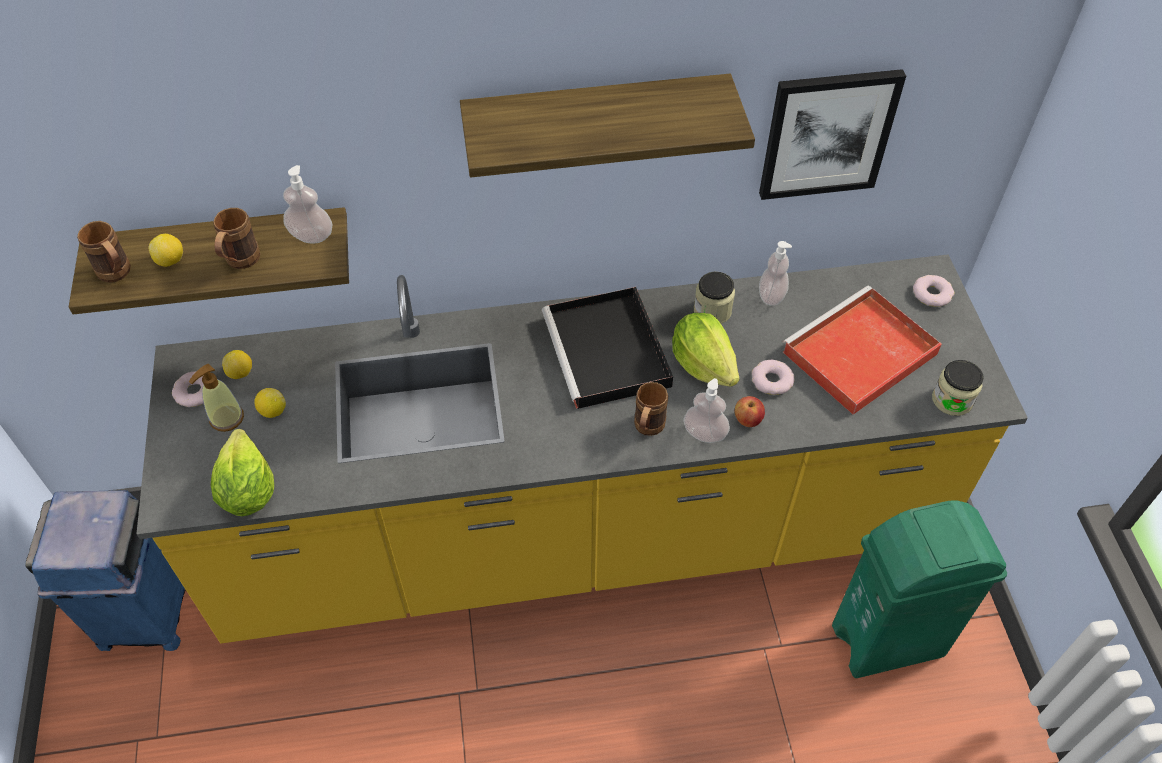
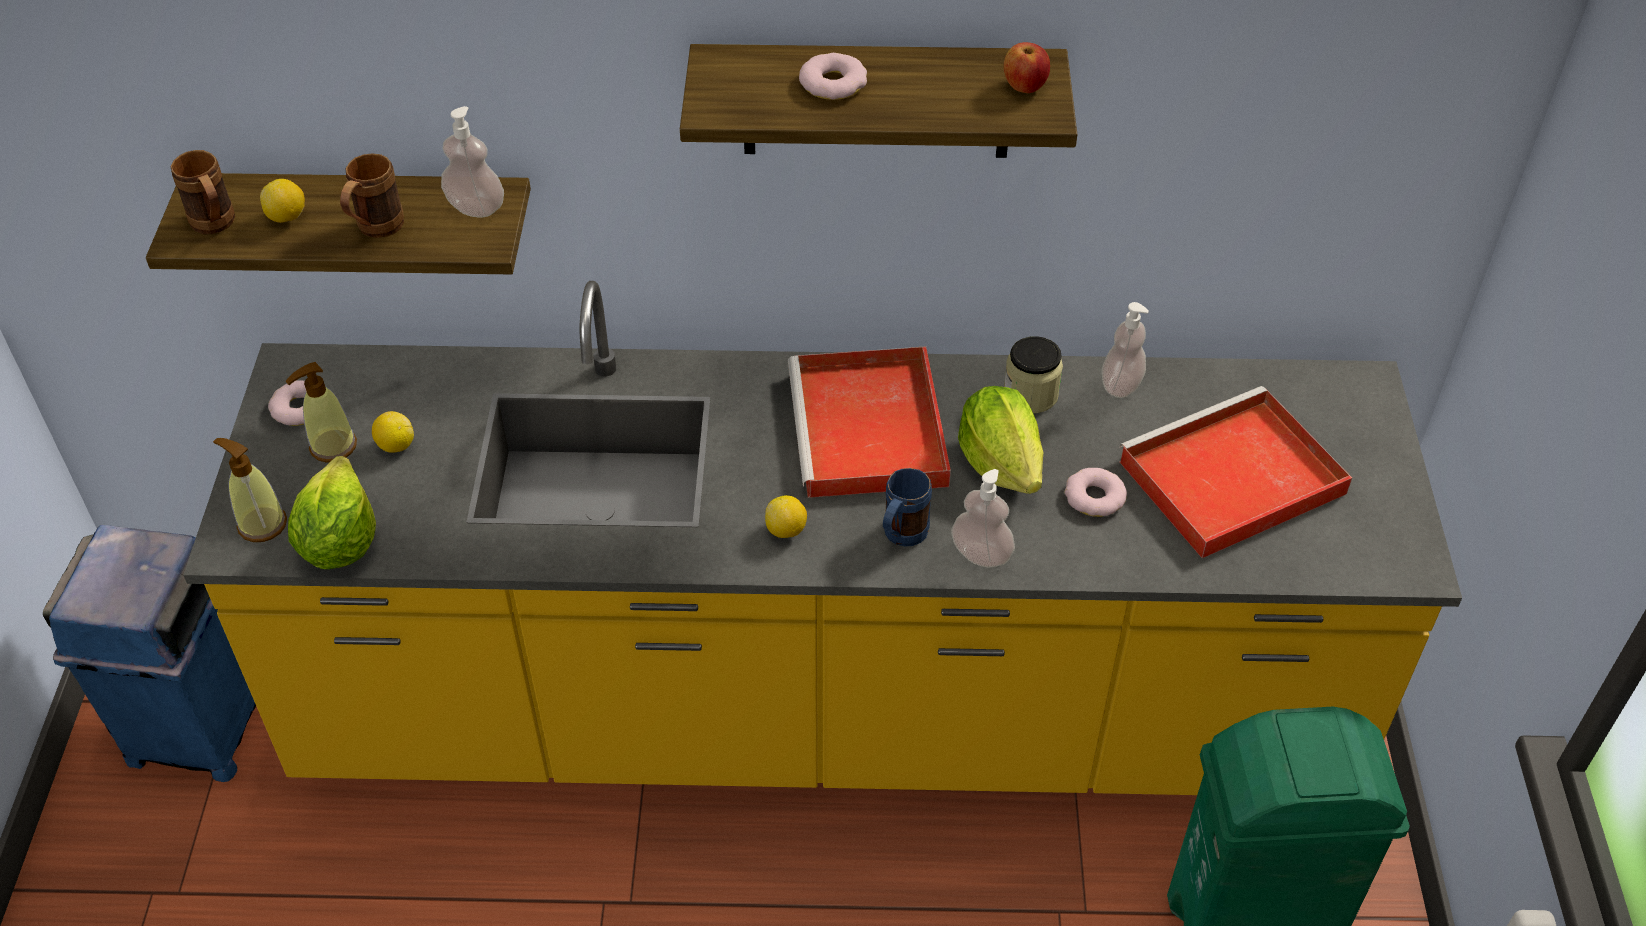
camera: 10 degrees right, 5 degrees down
lemon [222,350,252,379] -> lemon moved to [765,495,807,538]
black tray [542,287,673,409] -> red tray [788,346,951,498]
brown mug [634,382,668,436] -> blue mug [883,468,932,546]
apple [735,396,765,427] -> apple moved to [1003,42,1050,93]
picture [759,69,906,200] -> none
donut [913,275,954,307] -> donut moved to [799,53,867,100]
jar [932,360,984,416] -> none
none -> soap dispenser [213,438,287,542]

